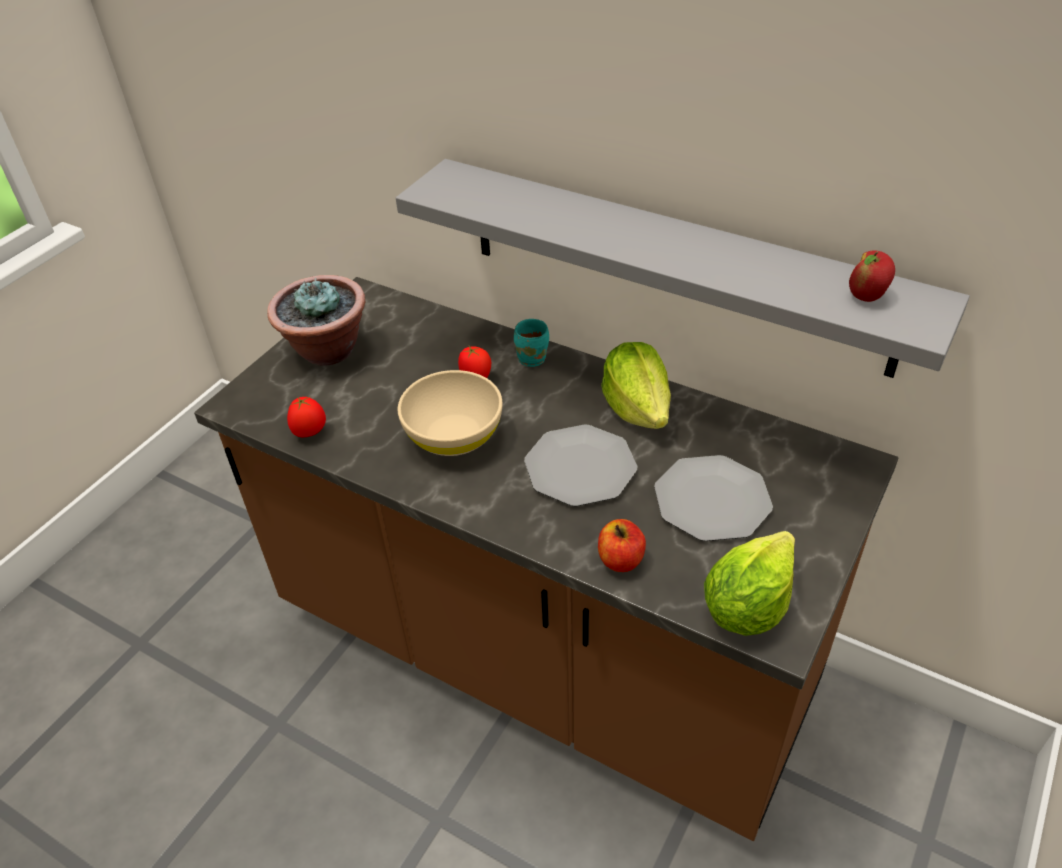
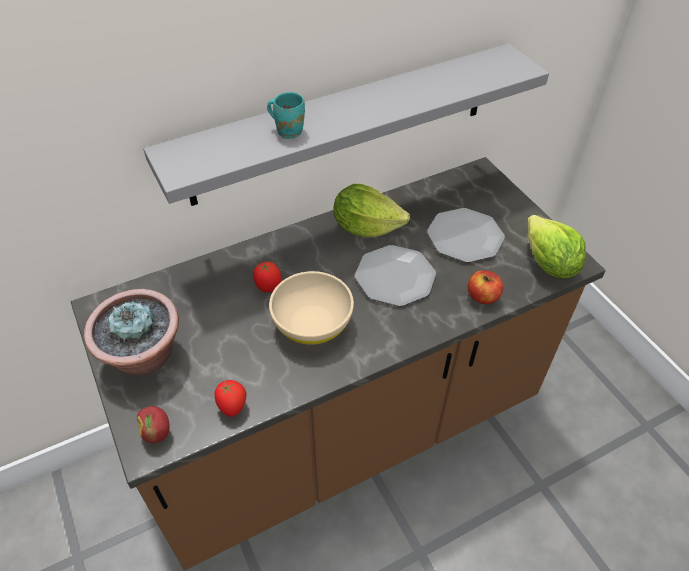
camera: 60 degrees left, 5 degrees up
turquoise mug [514,319,549,367] -> turquoise mug moved to [267,92,305,139]
apple [849,250,895,302] -> apple moved to [137,406,170,443]

